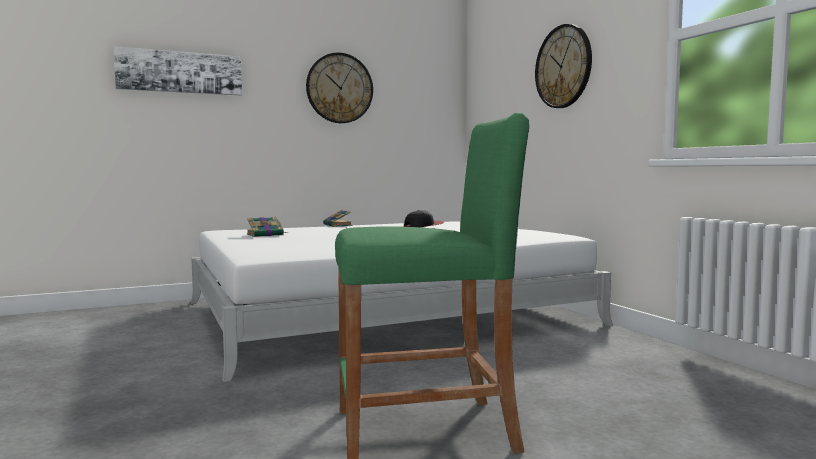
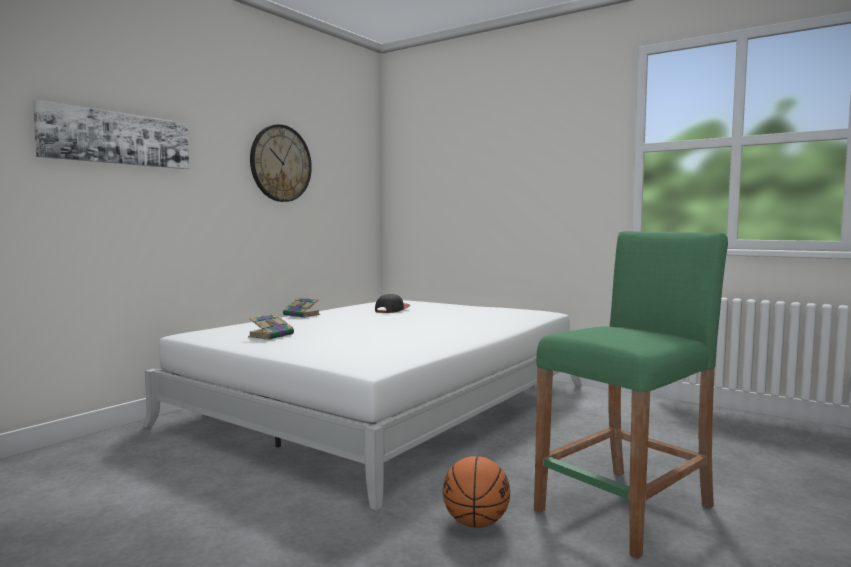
camera: 30 degrees left, 0 degrees up
wall clock [535,24,592,108] -> none
none -> basketball [443,456,510,528]

